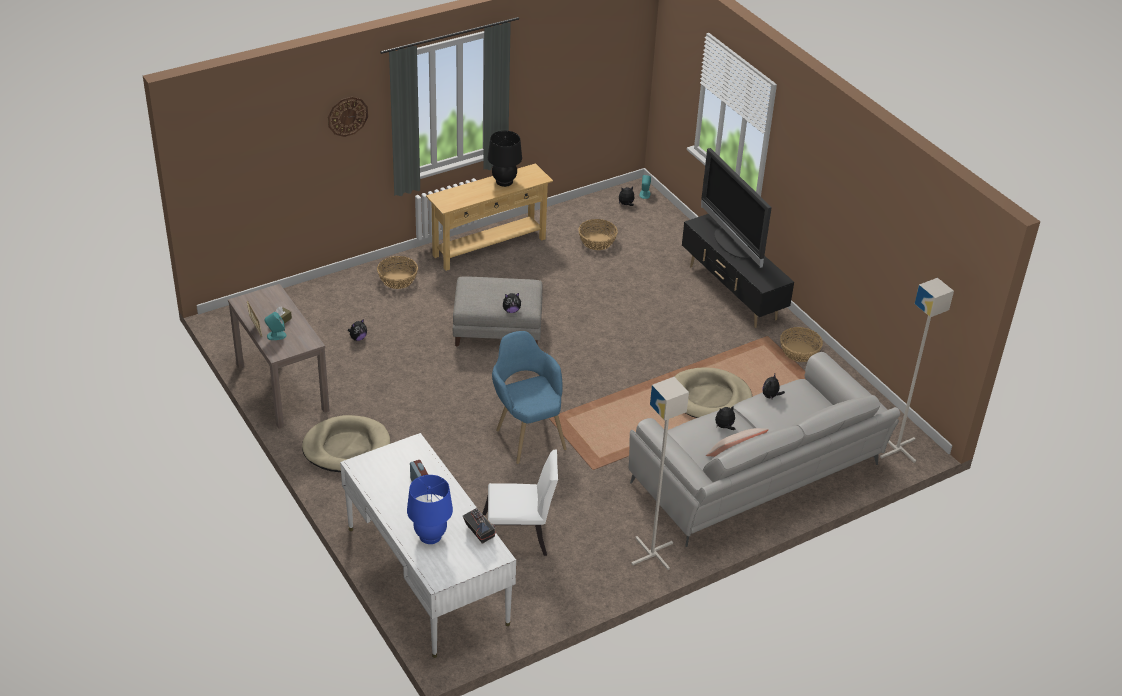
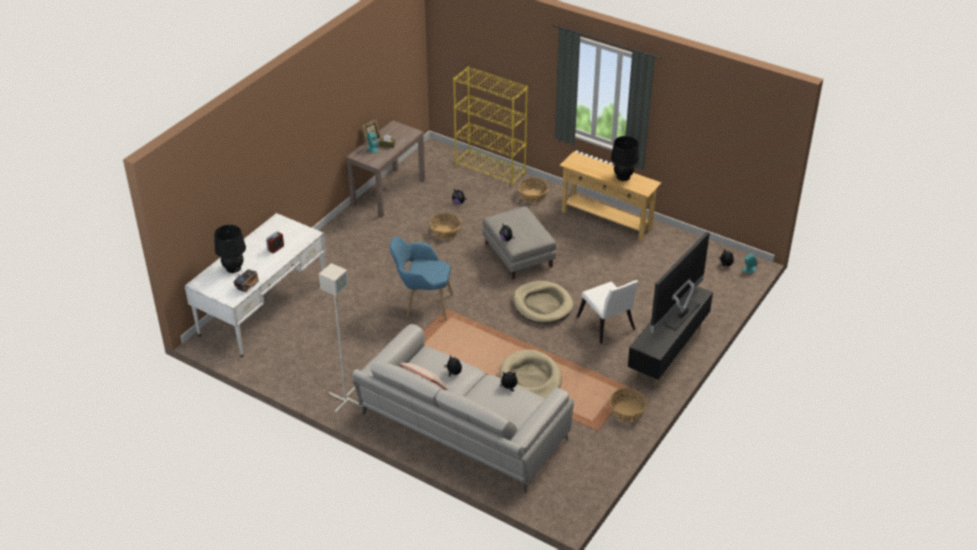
camera: 65 degrees right, 0 degrees up
beige dog bed [302,415,390,472] -> beige dog bed moved to [513,281,574,323]
wall clock [328,97,368,137] -> none
blue table lamp [407,475,453,544] -> black table lamp [214,225,246,273]
white chair [482,449,558,556] -> white chair moved to [577,280,638,344]
blue armchair [492,331,567,464] -> blue armchair turned 120 degrees counterclockwise [390,236,453,321]
basket [578,219,618,250] -> basket moved to [429,213,461,239]
grey floor lamp [880,278,954,463] -> none
none -> yellow bookcase [453,67,528,187]

